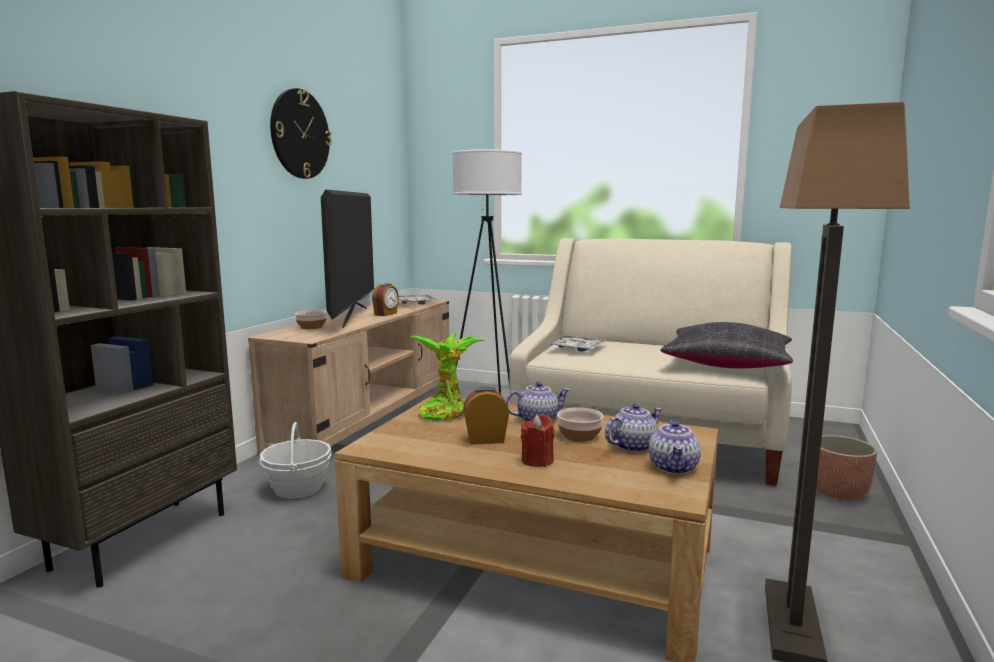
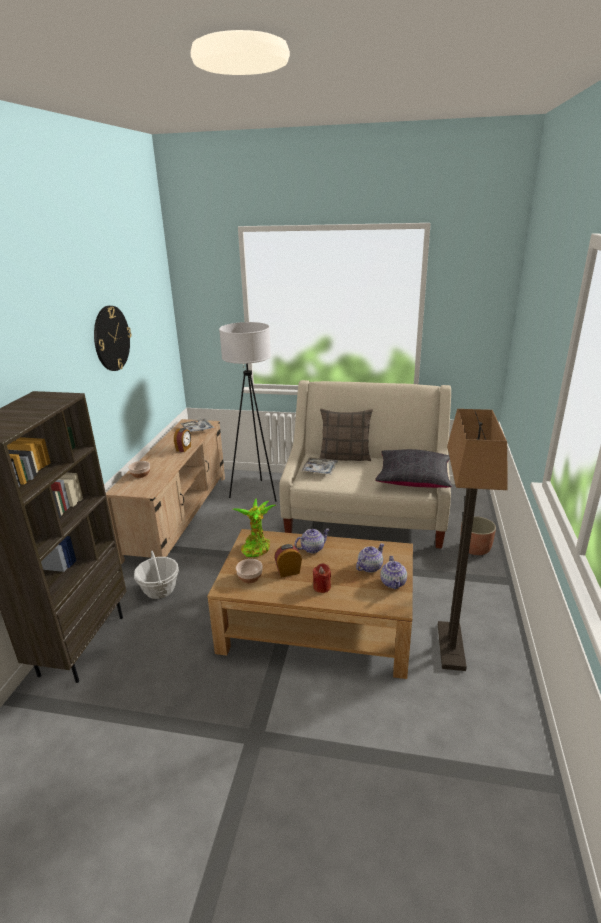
camera: 10 degrees left, 15 degrees up
television [321,189,374,328] -> none
bowl [557,407,604,442] -> bowl moved to [236,559,263,583]
none -> pillow [319,409,373,461]

